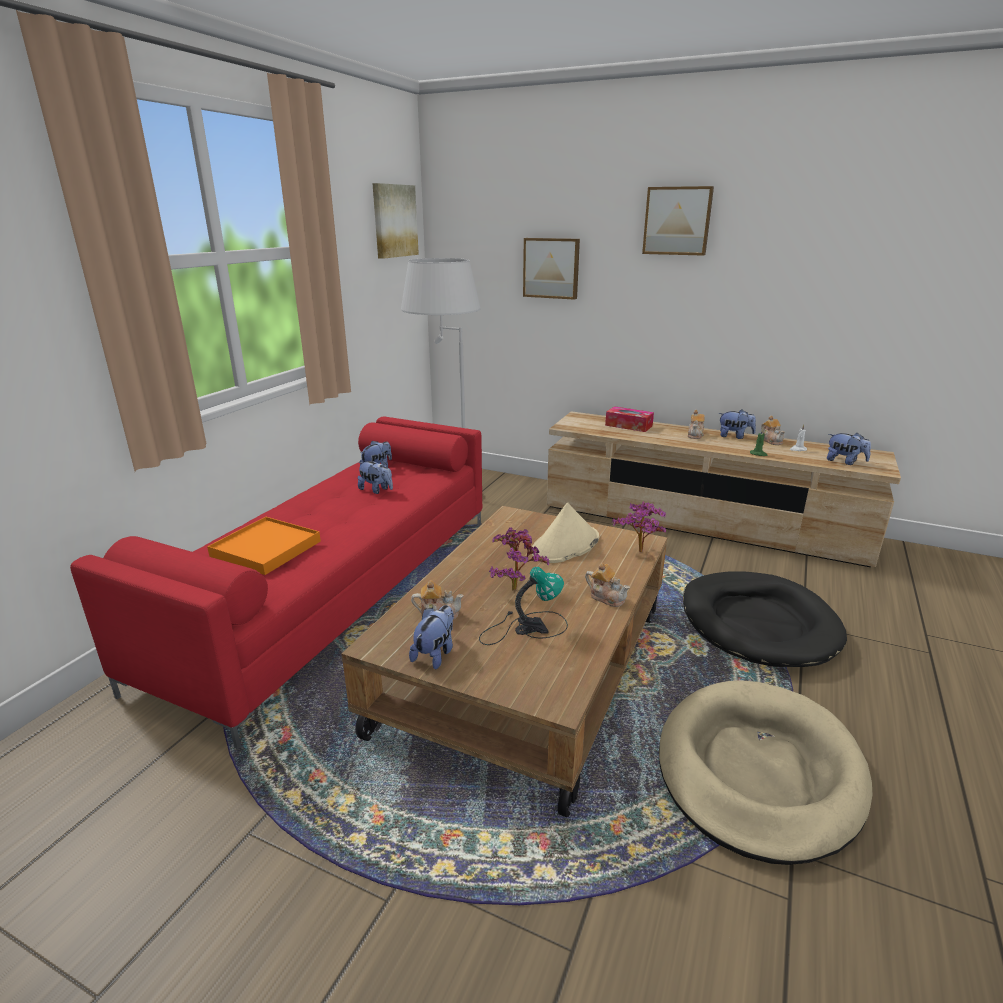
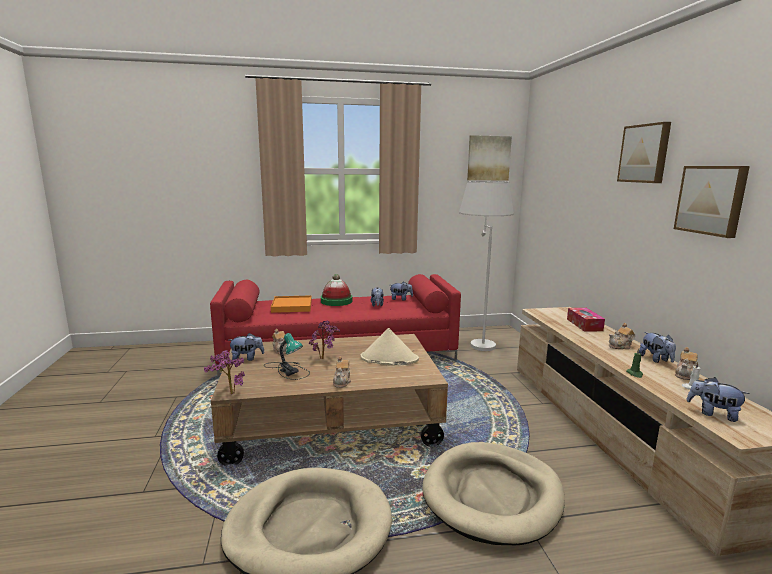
camera: 55 degrees right, 10 degrees down
picture [523,238,580,300] -> picture moved to [674,166,750,238]
potted plant [612,502,666,552] -> potted plant moved to [204,350,245,394]
black dog bed [683,571,847,667] -> beige dog bed [422,442,565,545]
plush toy [827,433,871,465] -> plush toy turned 120 degrees clockwise [687,377,750,422]
none -> hat [321,274,352,306]

